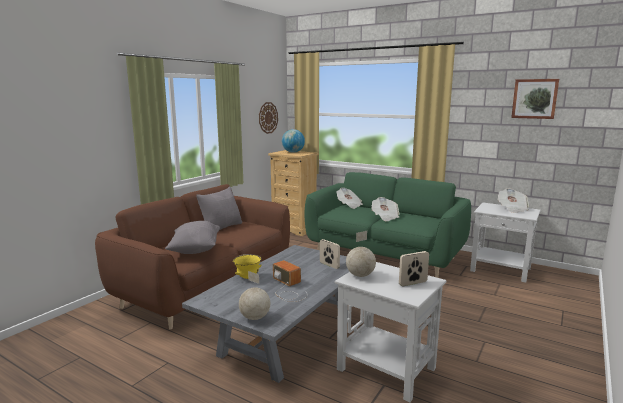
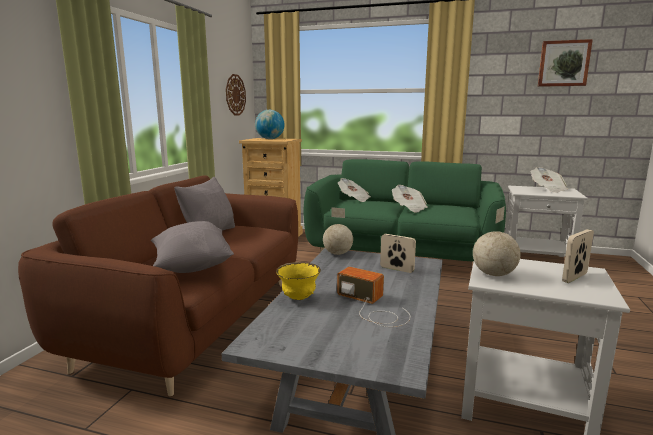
camera: 15 degrees left, 0 degrees up
globe [239,271,270,320] -> globe moved to [323,207,353,255]

